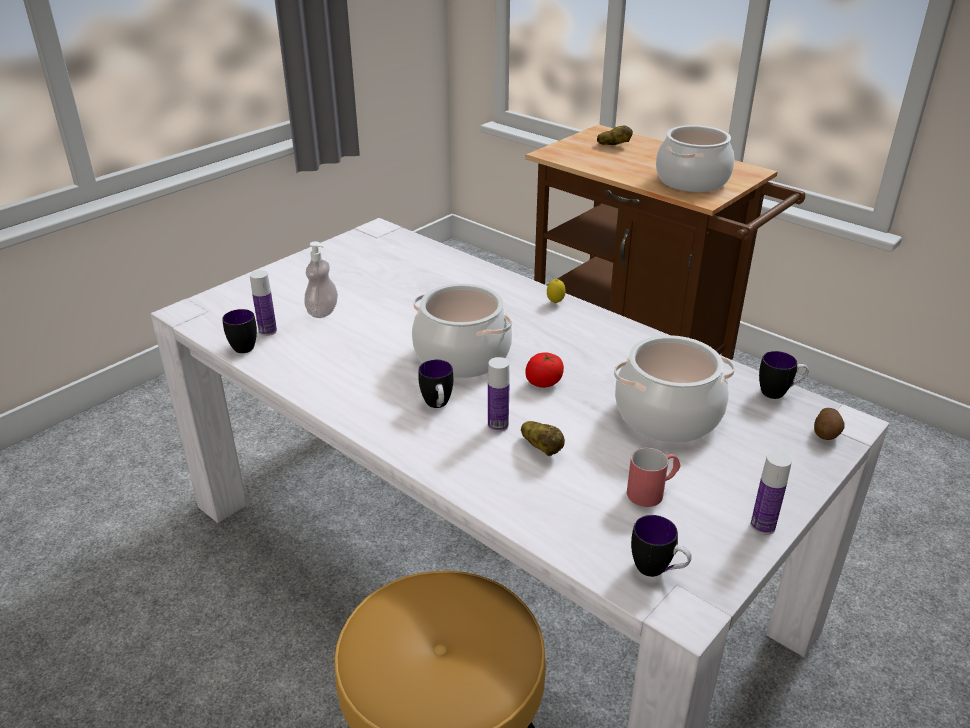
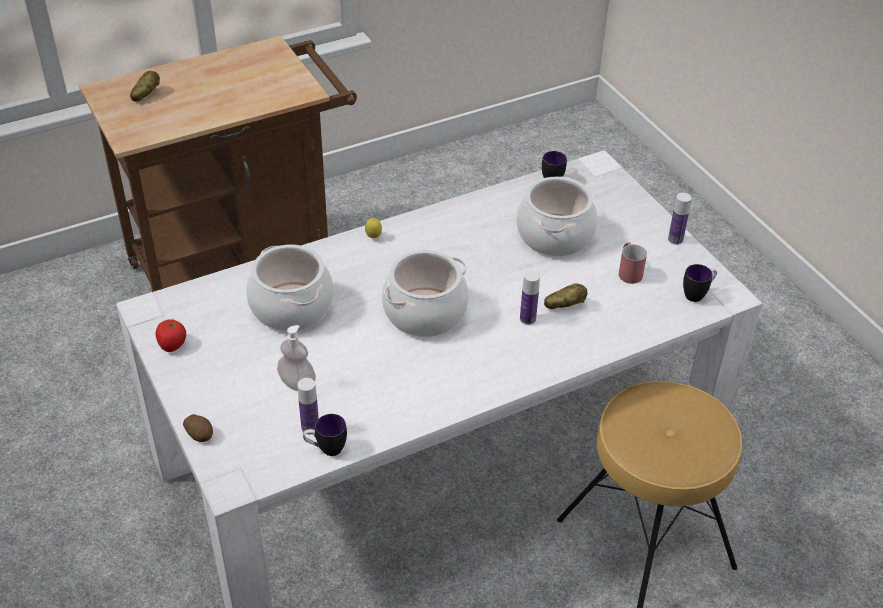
camera: 70 degrees left, 10 degrees up
mug [418,360,453,408] -> none
tomato [525,352,564,388] -> tomato moved to [156,319,186,352]
cooking pot [656,125,735,192] -> cooking pot moved to [246,244,334,331]
potato [814,408,845,440] -> potato moved to [183,414,213,442]

